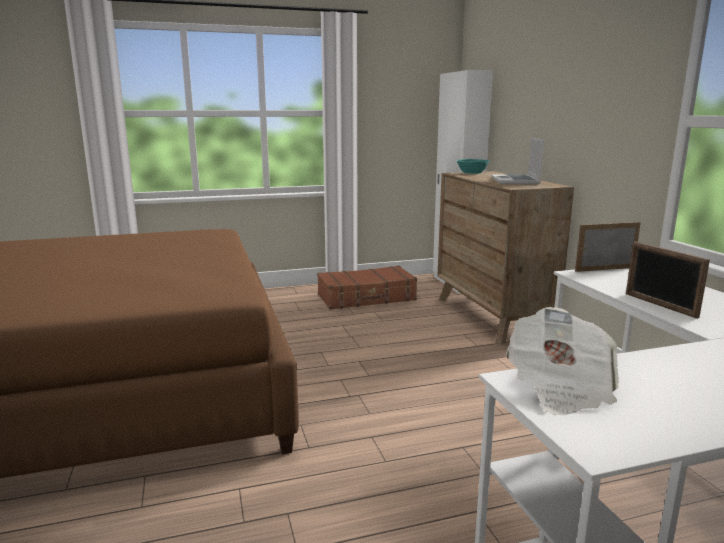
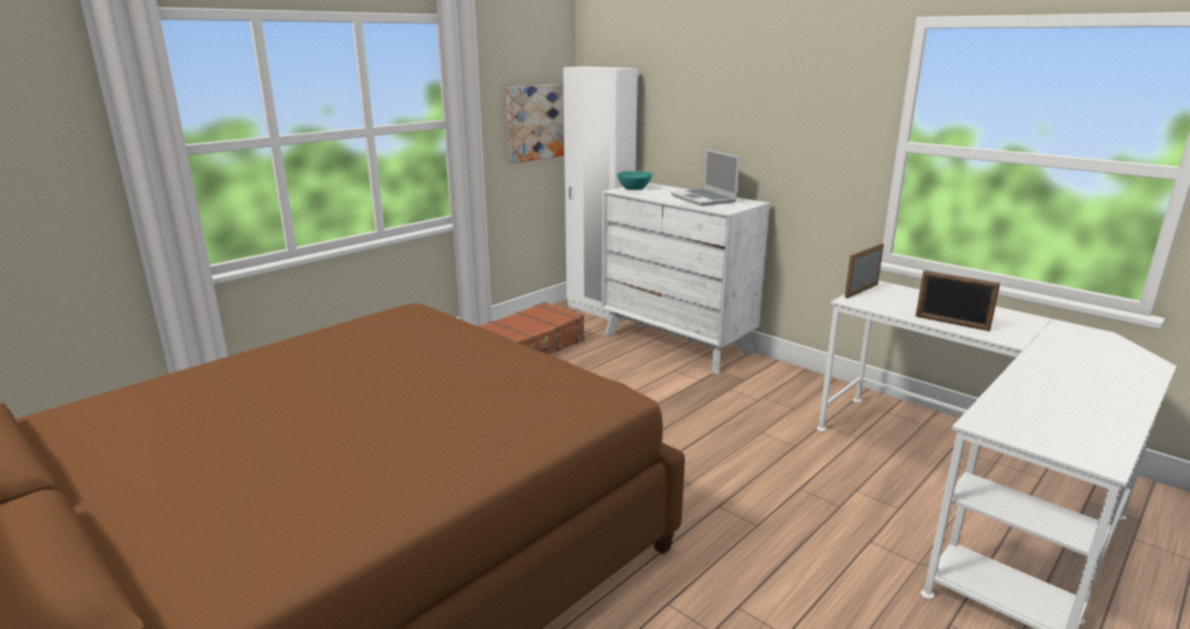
camera: 30 degrees left, 5 degrees up
brown dresser [437,171,574,345] -> white dresser [602,183,770,374]
newspaper [506,307,619,415] -> none
none -> picture [506,84,564,163]

